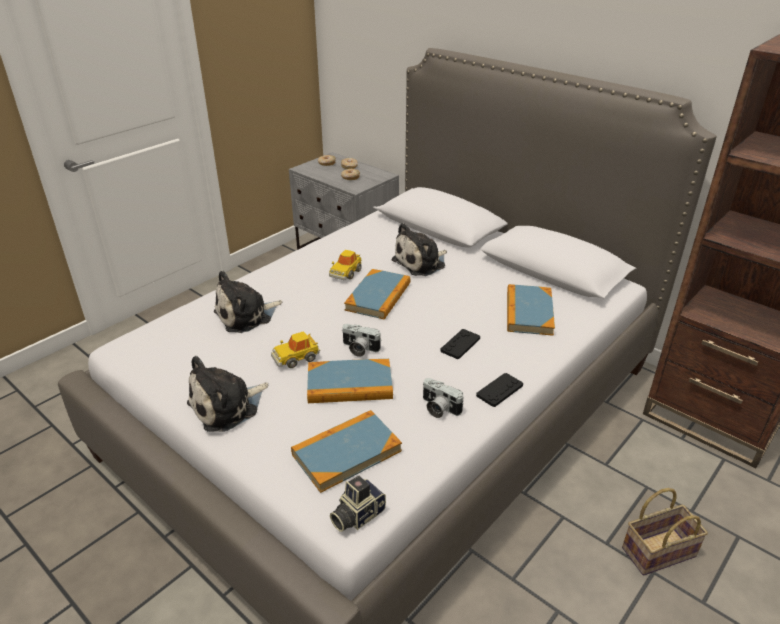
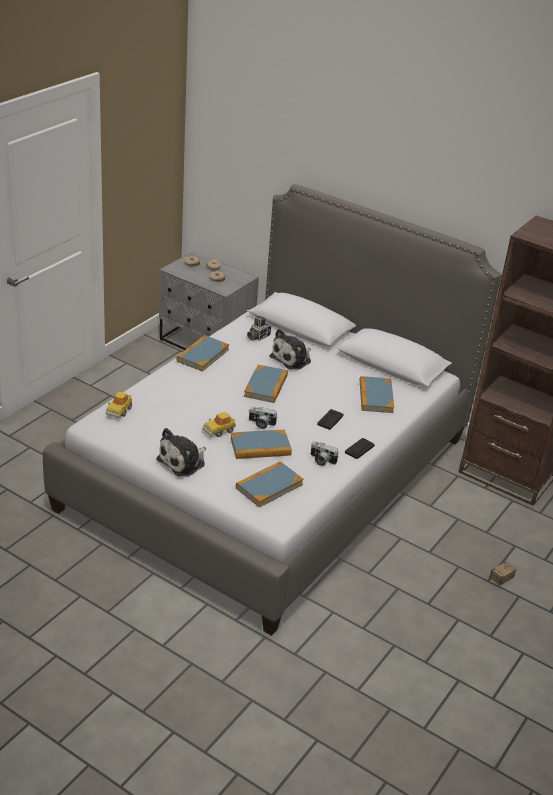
camera: 10 degrees left, 0 degrees up
plush toy [214,271,282,333] -> none
toy car [329,250,362,280] -> toy car moved to [106,392,132,418]
camera [330,476,386,532] -> camera moved to [247,316,271,341]
basket [622,488,708,576] -> none
none -> book [177,335,229,372]
none -> storage box [490,532,531,585]

